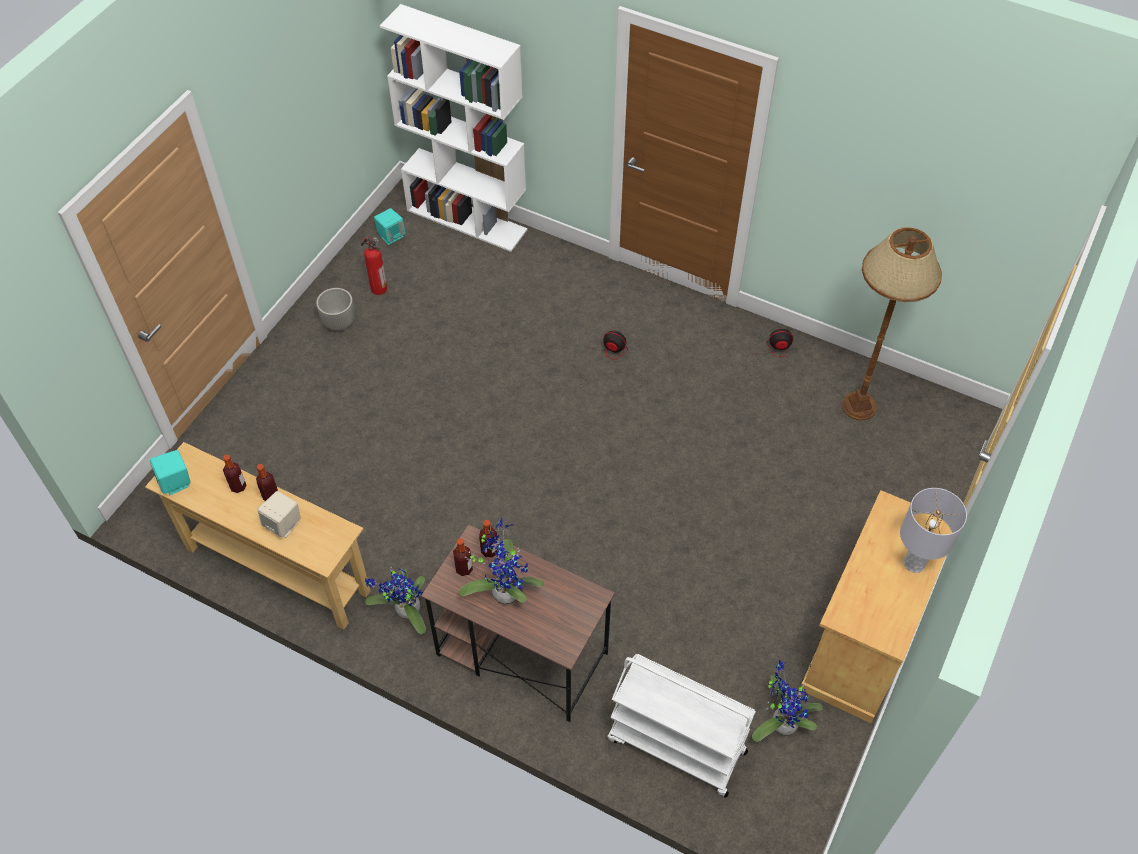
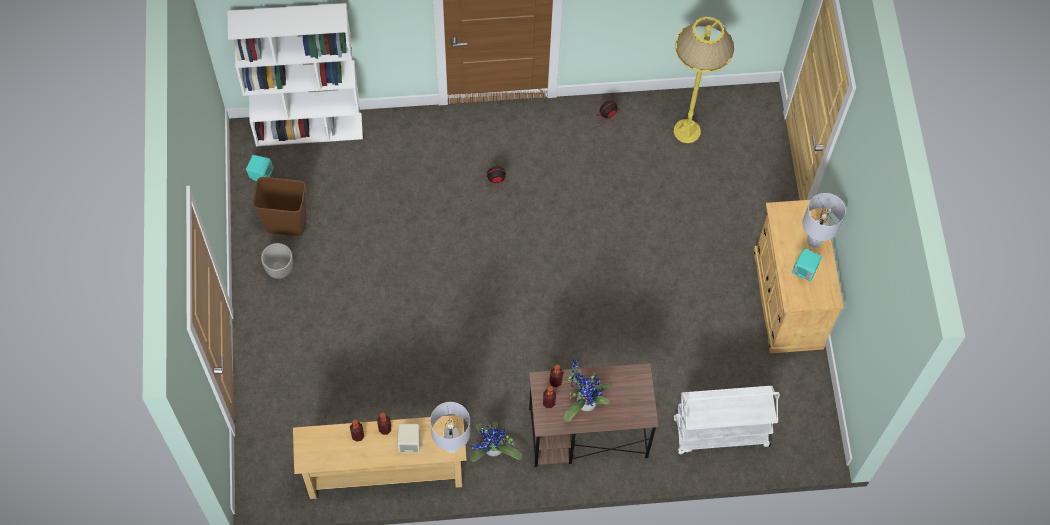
camera: 35 degrees left, 10 degrees up
turquoise speaker [150,450,191,495] -> turquoise speaker moved to [792,248,822,282]
fire extinguisher [361,235,387,295] -> brown trash can [252,177,306,236]
potted plant [752,660,823,742] -> none
brown floor lamp [842,227,942,420] -> yellow floor lamp [674,17,734,143]
none -> grey table lamp [430,402,470,453]

